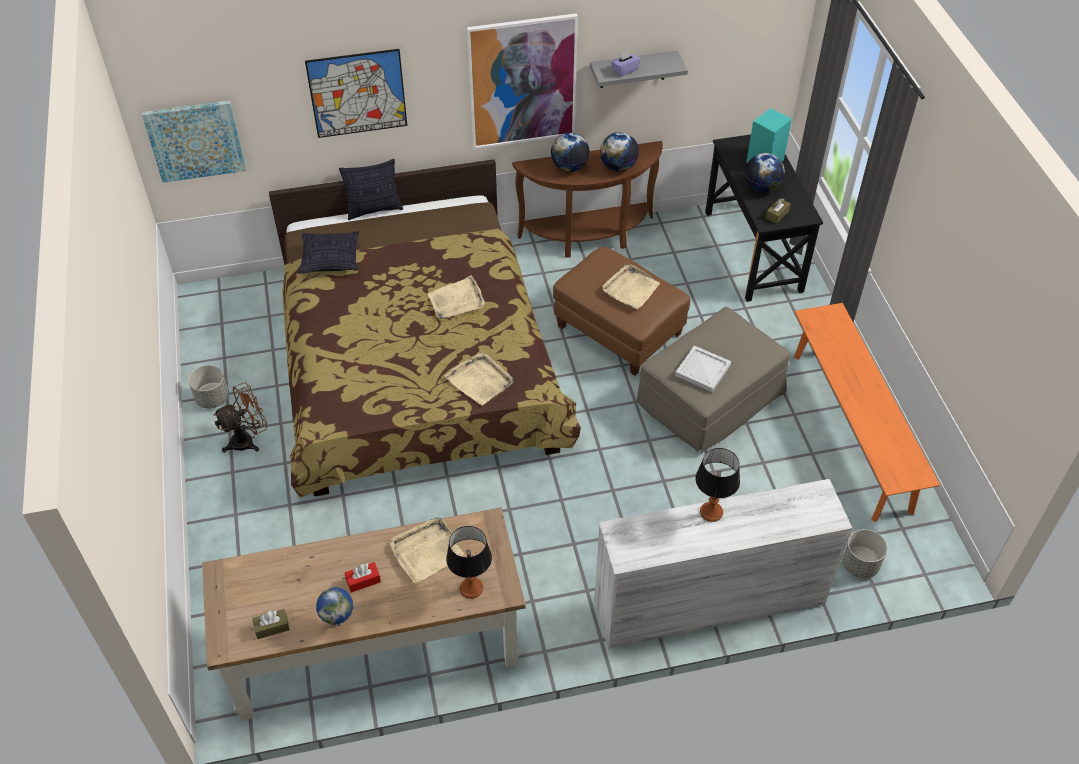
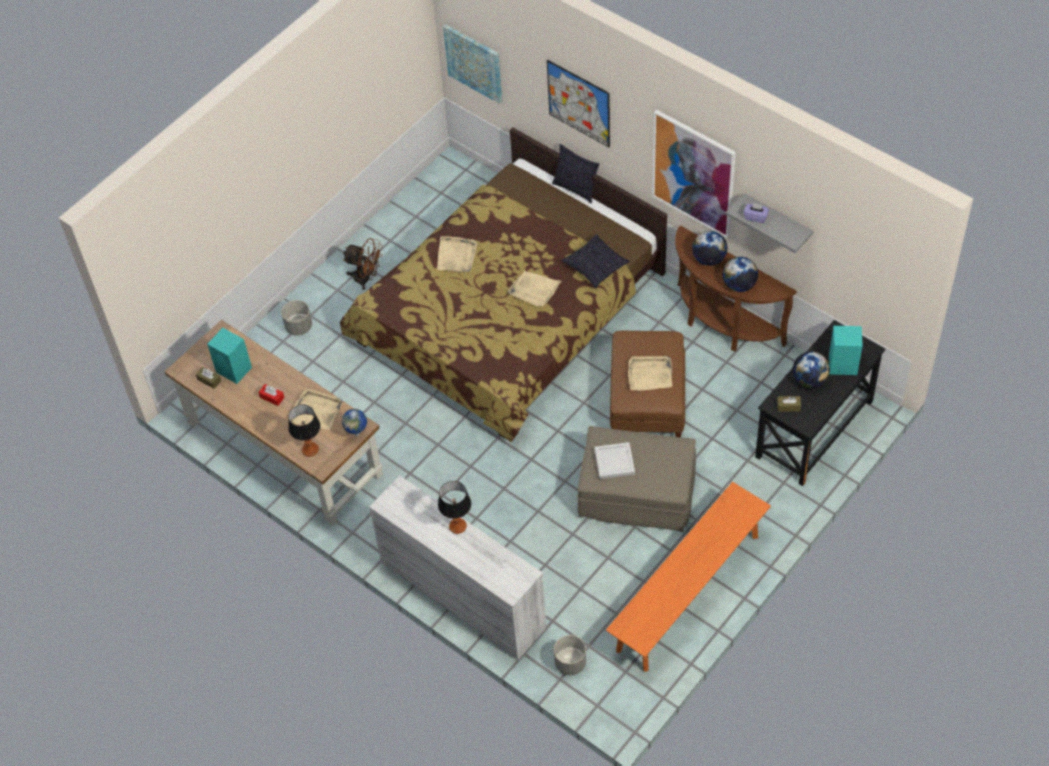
camera: 55 degrees right, 5 degrees up
grey planter [189,365,229,409] -> grey planter moved to [281,300,312,336]
pillow [298,231,359,274] -> pillow moved to [561,234,630,288]
globe [316,587,353,626] -> globe moved to [342,409,367,437]
beige tray [445,353,514,405] -> beige tray moved to [437,236,478,272]
none -> turquoise speaker [207,328,252,384]

